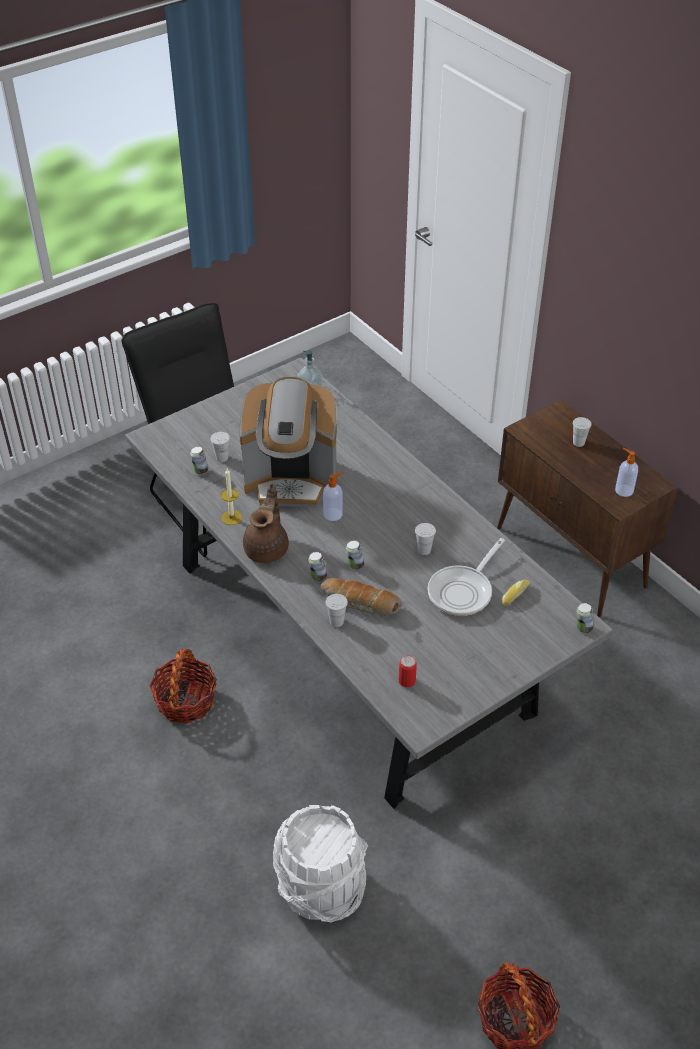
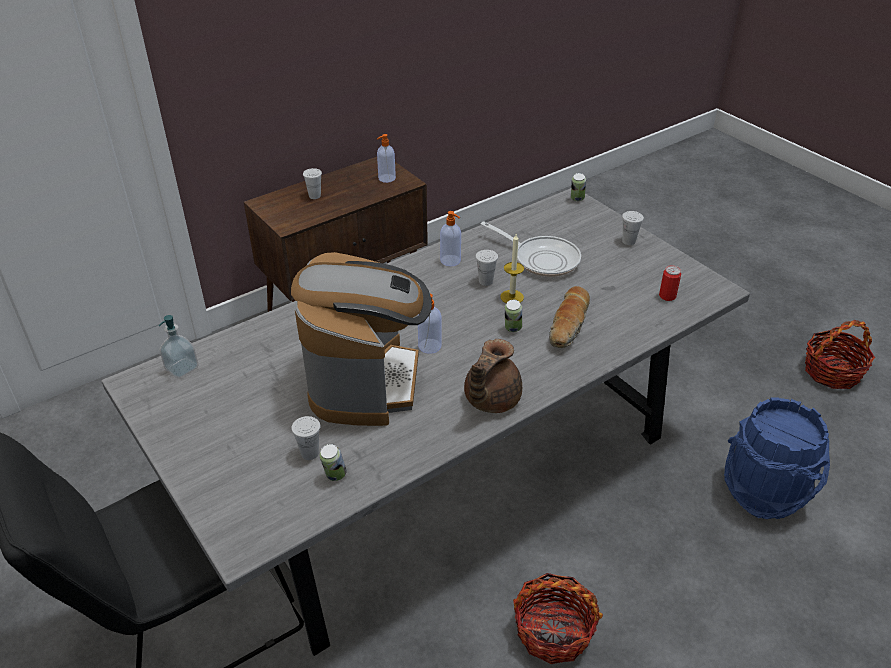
camera: 90 degrees left, 5 degrees down
candle [221,469,242,525] -> candle moved to [500,234,524,303]
brown teapot [243,483,289,563] -> brown teapot turned 75 degrees counterclockwise [464,339,522,413]
white bucket [273,805,368,922] -> blue bucket [724,397,830,519]
can [308,552,327,581] -> none
white cup [326,594,348,627] -> white cup moved to [622,211,644,245]
bread [501,580,530,606] -> none
none -> soap dispenser [440,211,461,266]

